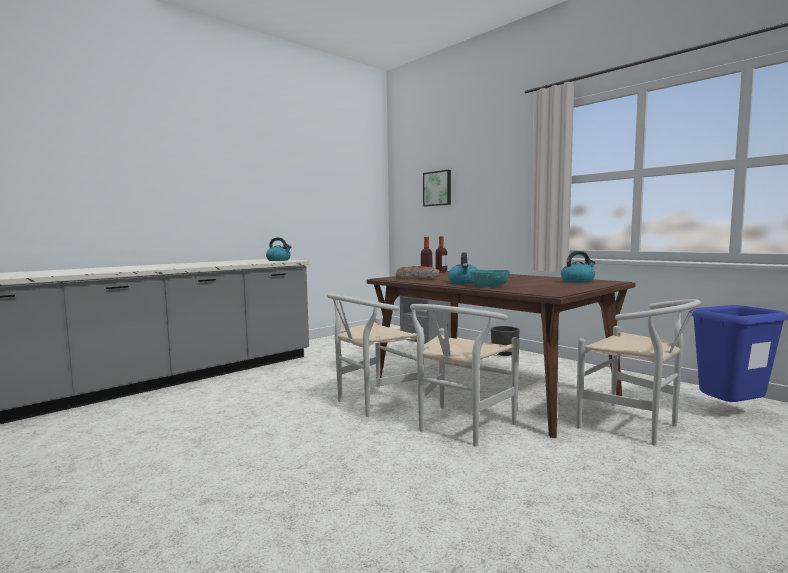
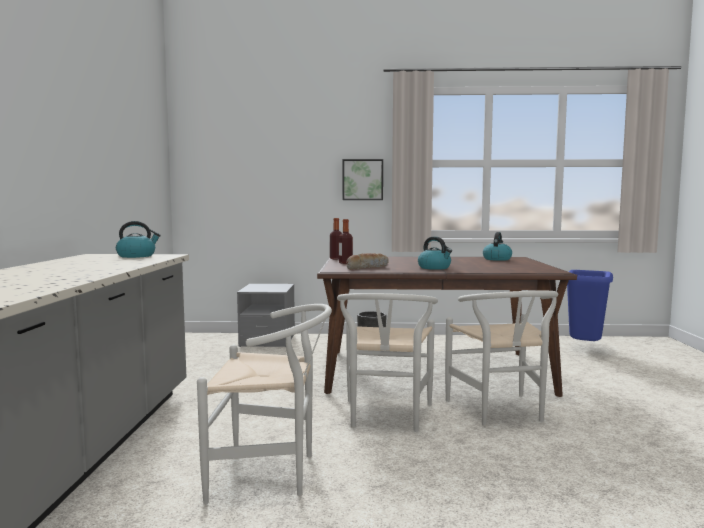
camera: 45 degrees left, 0 degrees up
picture [423,170,451,206] -> picture moved to [343,159,383,200]
turquoise bowl [470,270,510,287] -> none
white chair [577,299,701,446] -> white chair moved to [197,304,332,504]

